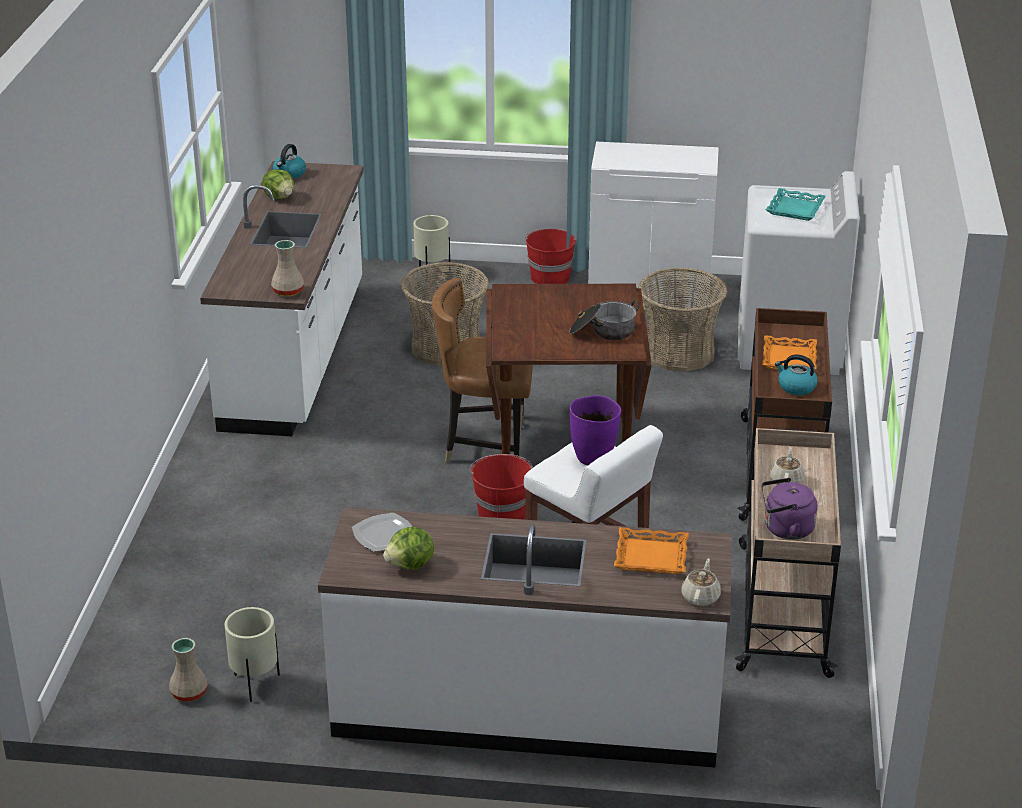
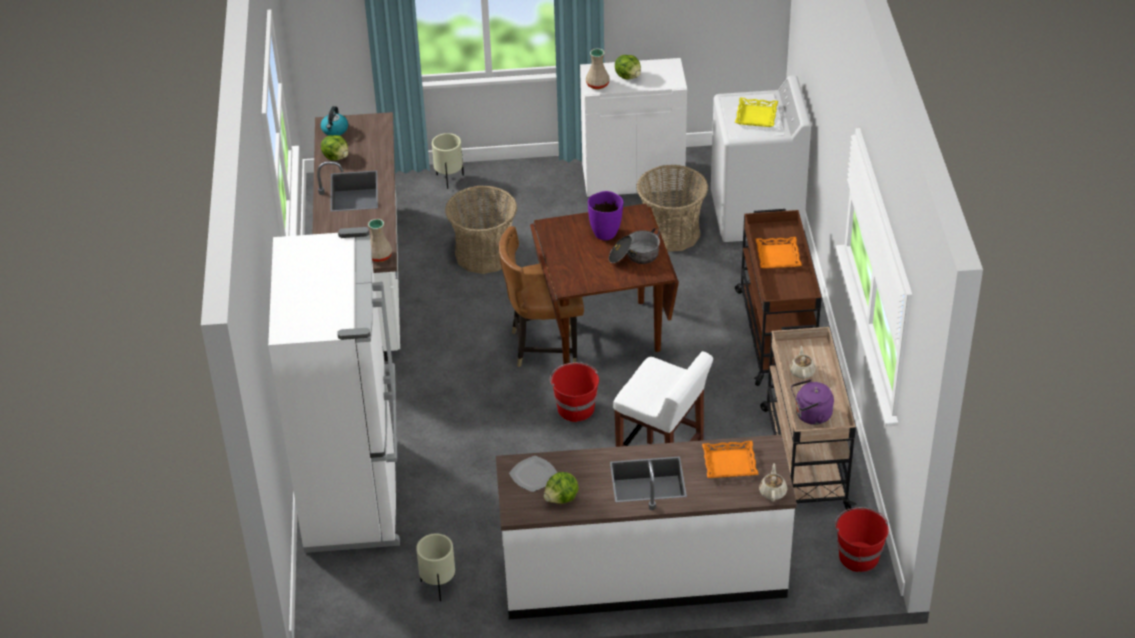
camera: 10 degrees left, 10 degrees up
beige vase [169,638,208,702] -> beige vase moved to [586,48,610,89]
red bucket [525,229,577,284] -> red bucket moved to [835,507,889,572]
purple vase [570,395,621,465] -> purple vase moved to [588,191,623,240]
turquoise tray [766,188,826,221] -> yellow tray [735,98,778,127]
kettle [775,354,818,395] -> none
none -> white fridge [268,227,400,553]
none -> lettuce [615,55,641,79]

